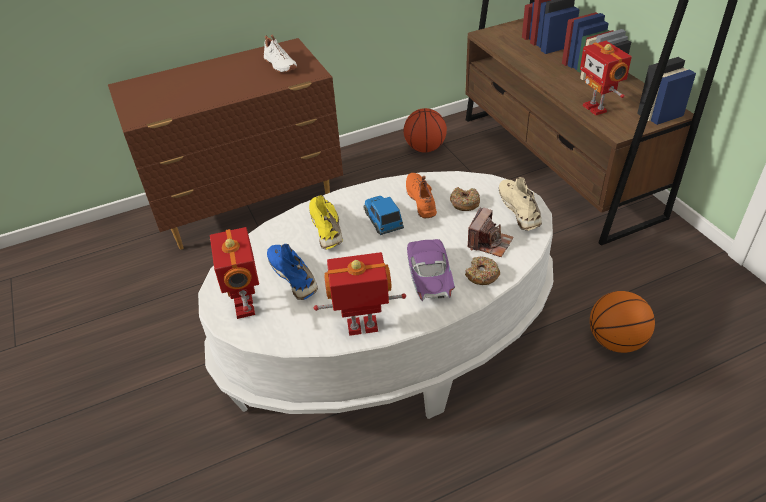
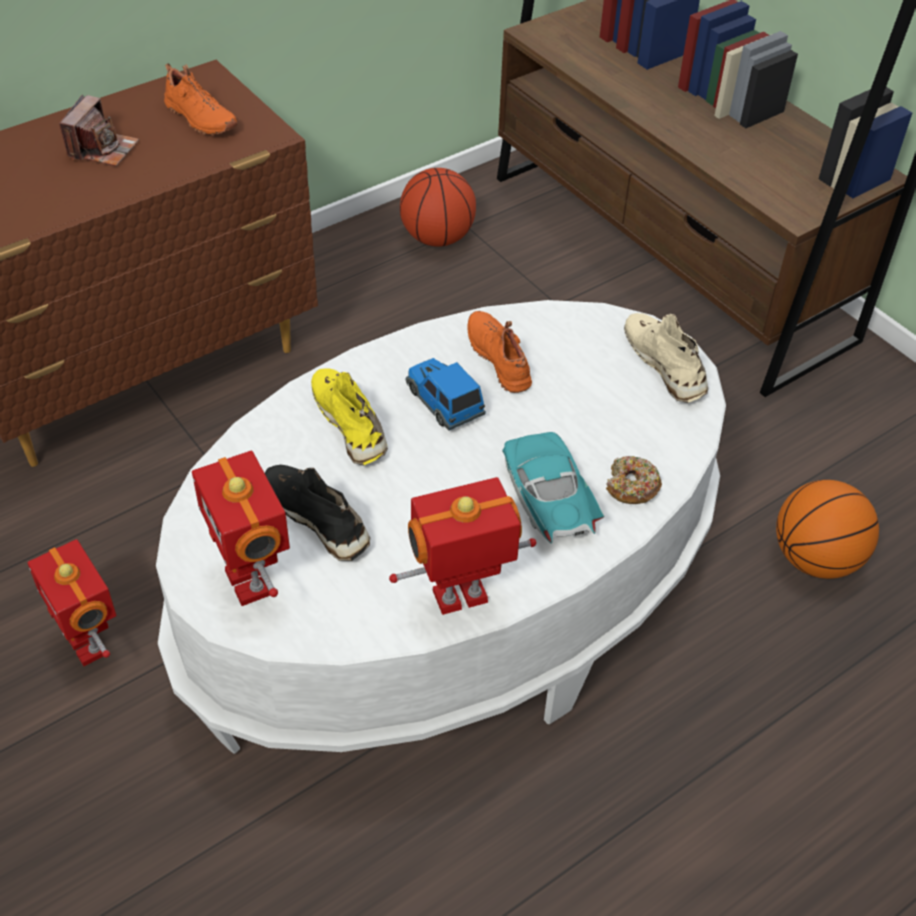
camera: 15 degrees left, 5 degrees up
white shoe [264,34,297,73] -> orange shoe [164,63,238,135]
blue shoe [267,244,318,300] -> black shoe [265,465,370,561]
purple toy car [407,239,455,301] -> turquoise toy car [502,432,605,544]
donut [450,187,480,211] -> none
camera [467,207,514,257] -> camera moved to [59,95,139,166]
toy robot [580,41,632,116] -> toy robot moved to [28,539,116,667]

